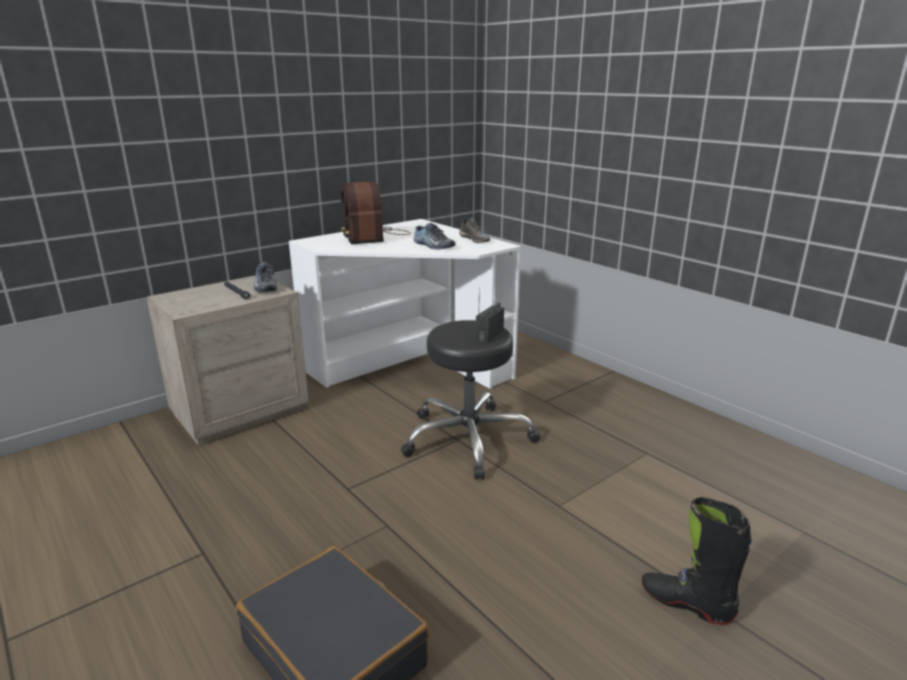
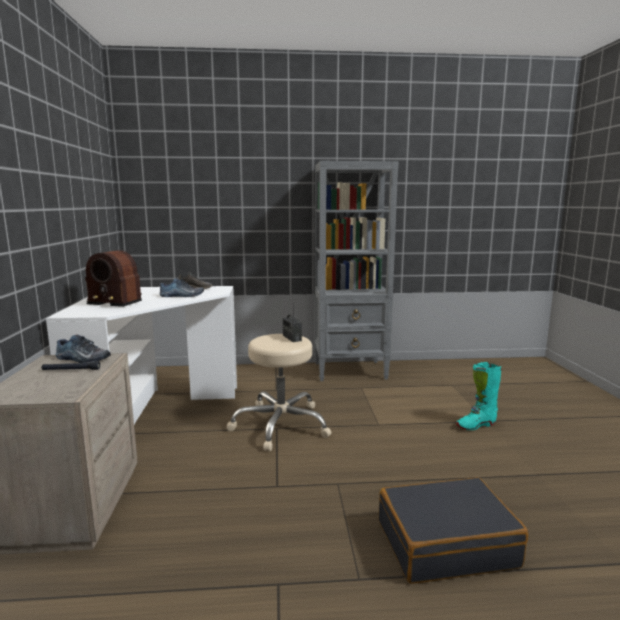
camera: 55 degrees left, 10 degrees down
black stool [401,320,540,480] -> beige stool [227,334,331,451]
black boot [642,497,752,625] -> turquoise boot [456,362,501,430]
none -> grey bookcase [315,161,399,381]

